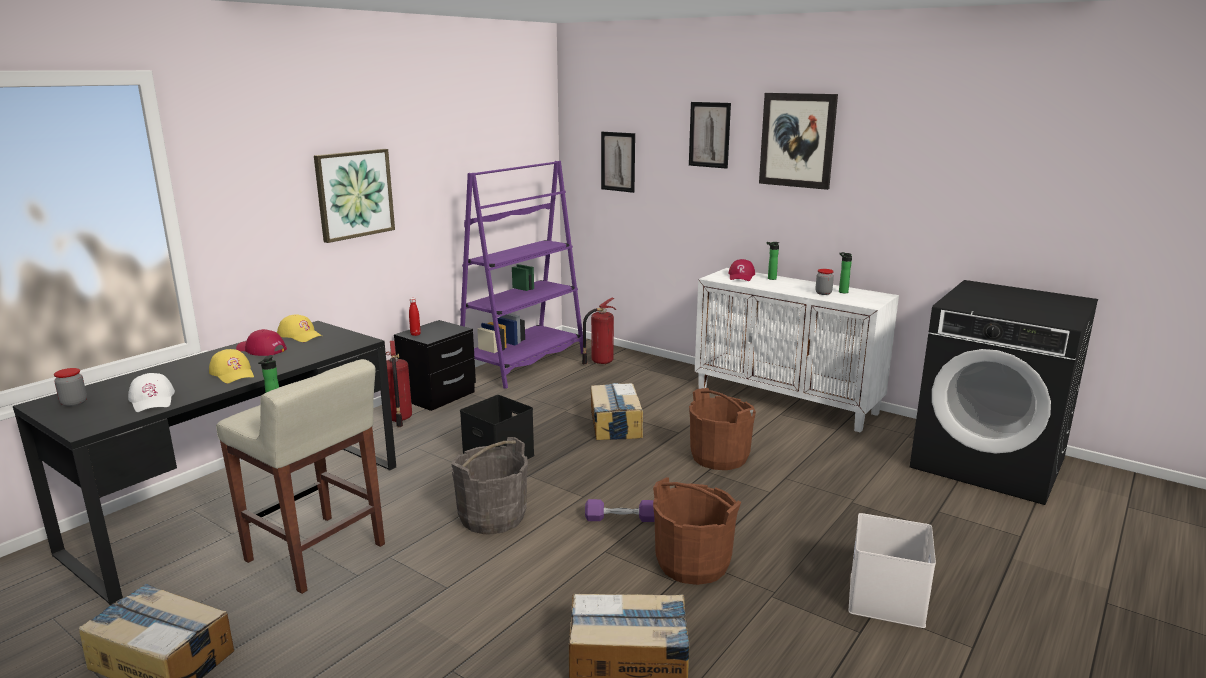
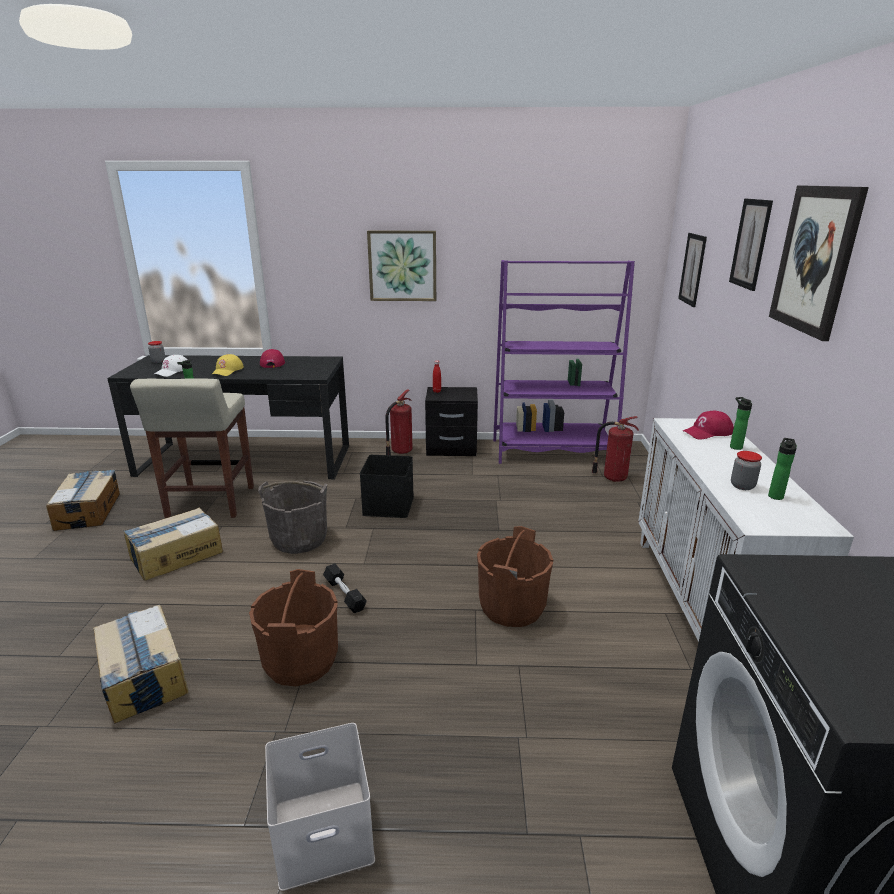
camera: 55 degrees right, 5 degrees up
yellow cap [277,314,322,342] -> none
purple dumbbell [585,499,655,522] -> black dumbbell [323,563,367,613]
cardboard box [591,383,643,440] -> cardboard box moved to [123,508,223,581]

